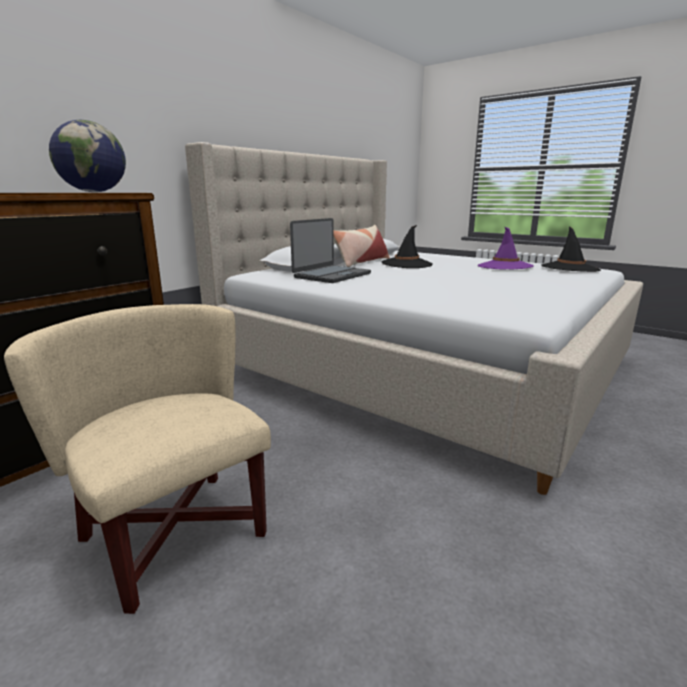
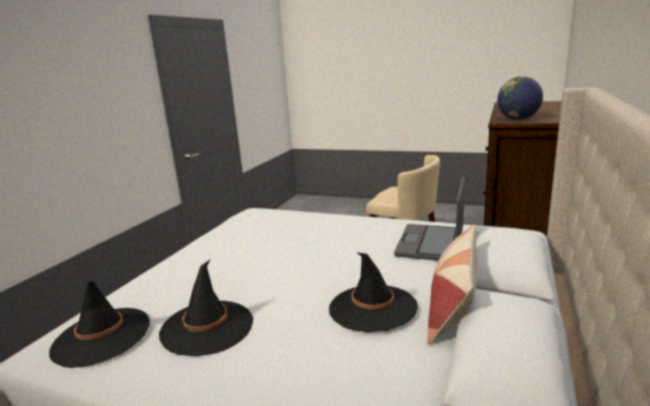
camera: 165 degrees right, 0 degrees up
purple hat [478,226,534,269] -> black hat [159,260,253,356]

